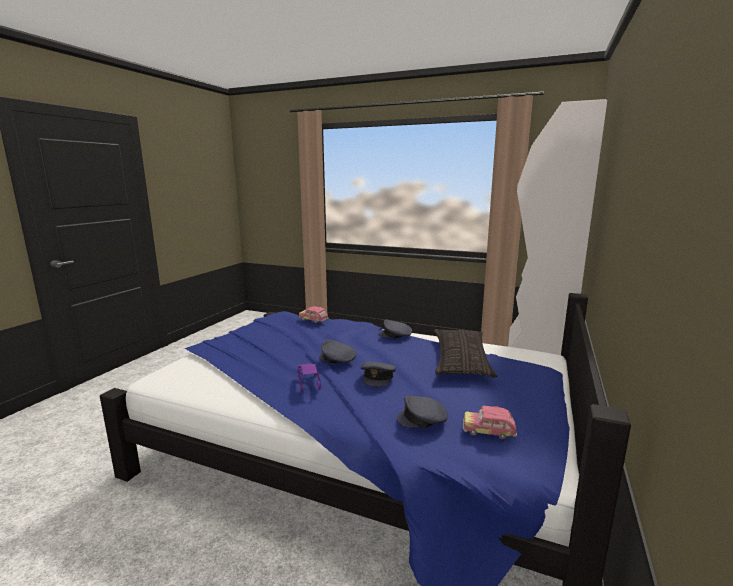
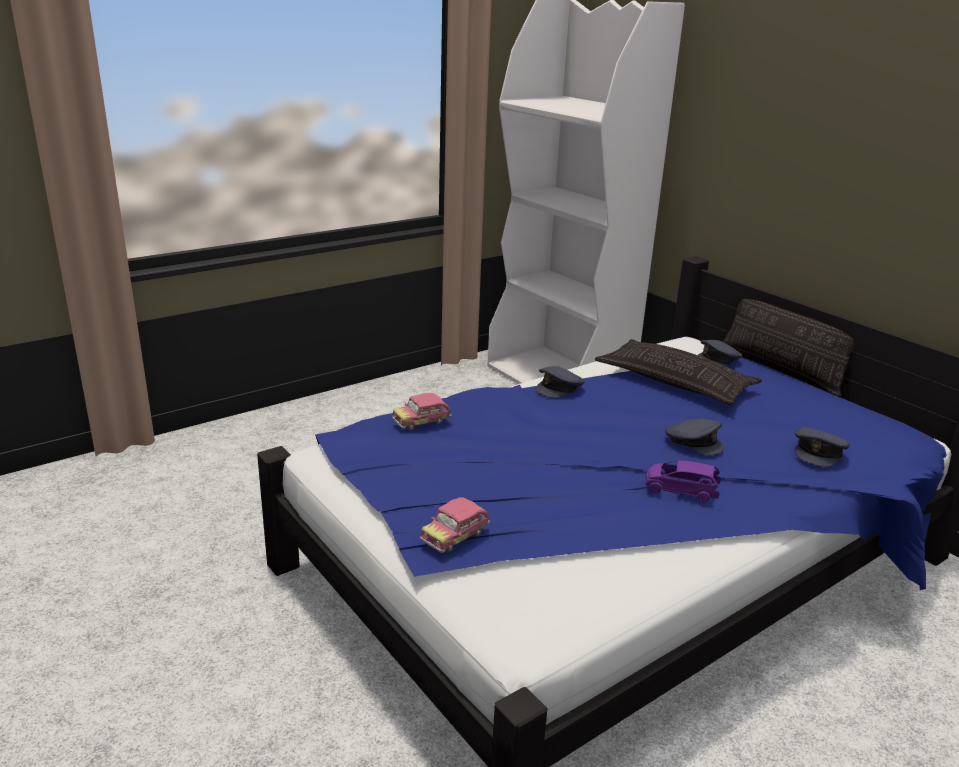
camera: 60 degrees left, 10 degrees up
grey cap [319,340,356,363] -> grey cap moved to [698,340,742,365]
toy car [463,406,517,439] -> toy car moved to [420,497,490,553]
none -> pillow [723,299,854,397]

